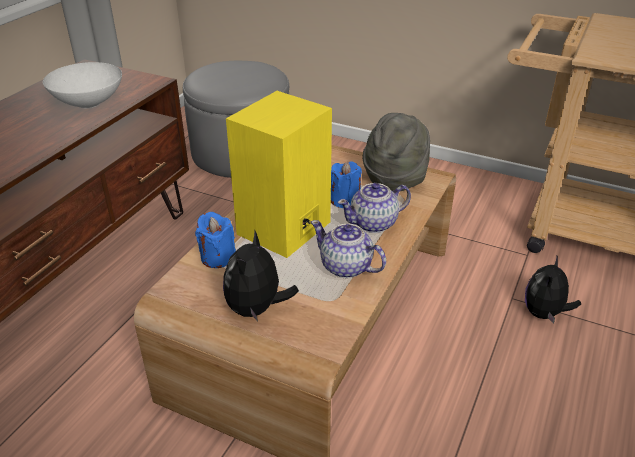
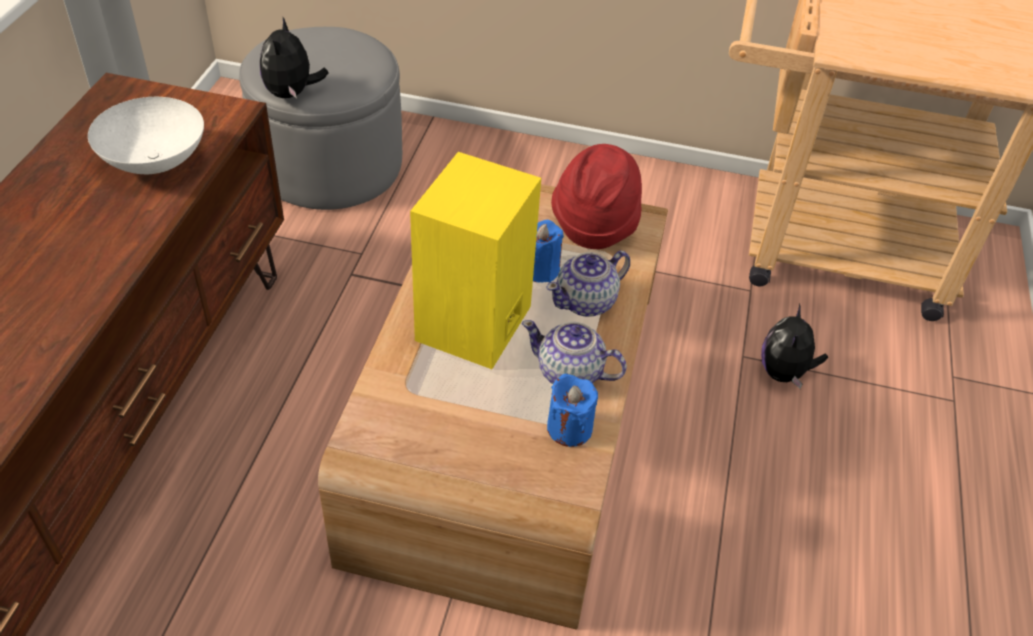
camera: 15 degrees left, 10 degrees up
blue candle [195,212,236,268] -> blue candle moved to [547,373,598,447]
plush toy [223,231,299,322] -> plush toy moved to [260,18,328,98]
grey hat [362,113,430,191] -> red hat [551,144,642,249]

